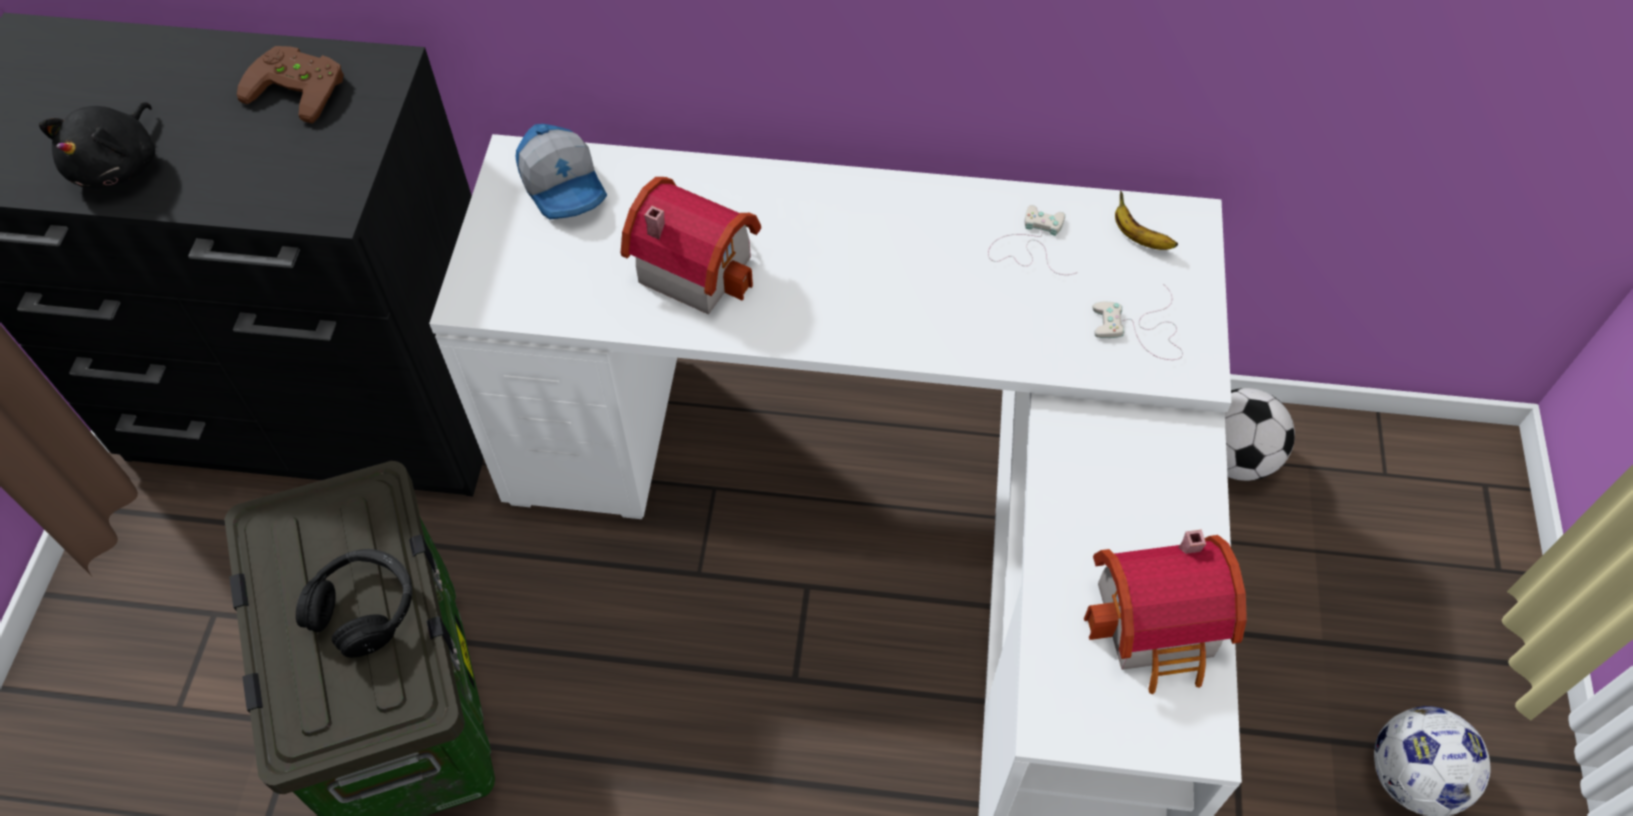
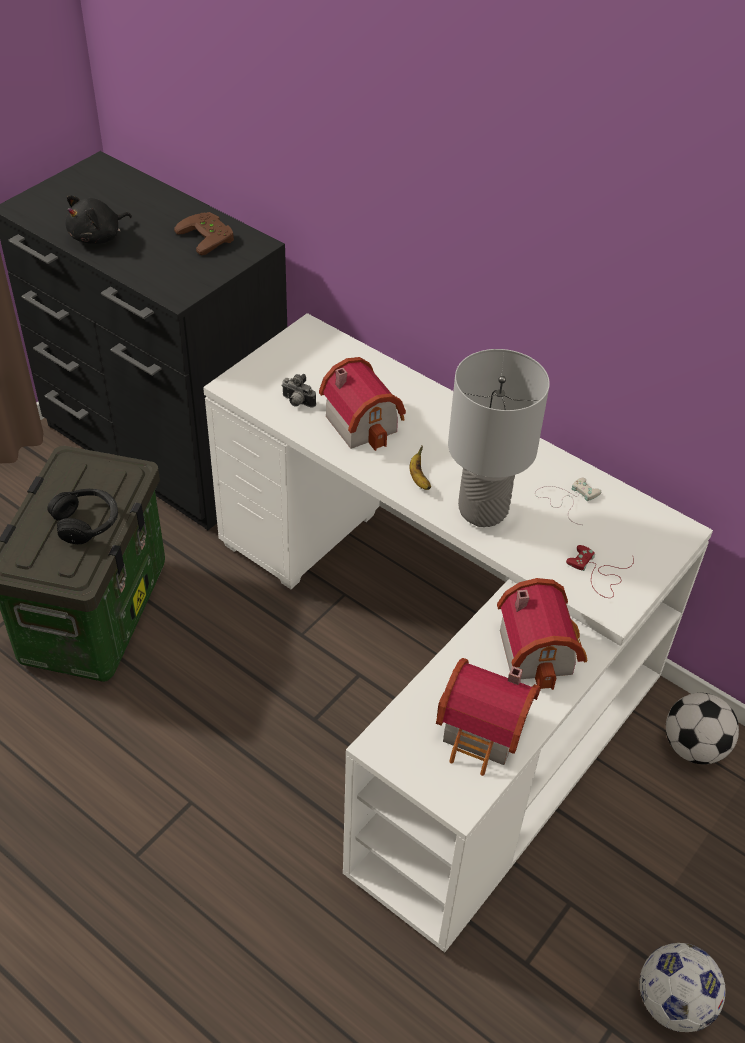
camera: 30 degrees right, 10 degrees down
cap [516,124,607,220] -> none
white game controller [1093,284,1183,360] -> red game controller [566,545,634,598]
banana [1115,191,1178,250] -> banana moved to [410,445,431,490]
none -> camera [281,374,316,408]
none -> grey table lamp [448,349,550,527]
none -> toy house [497,578,587,690]

